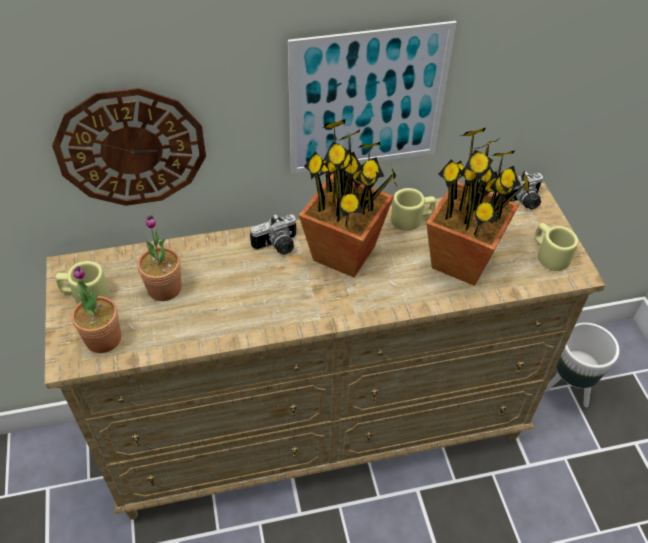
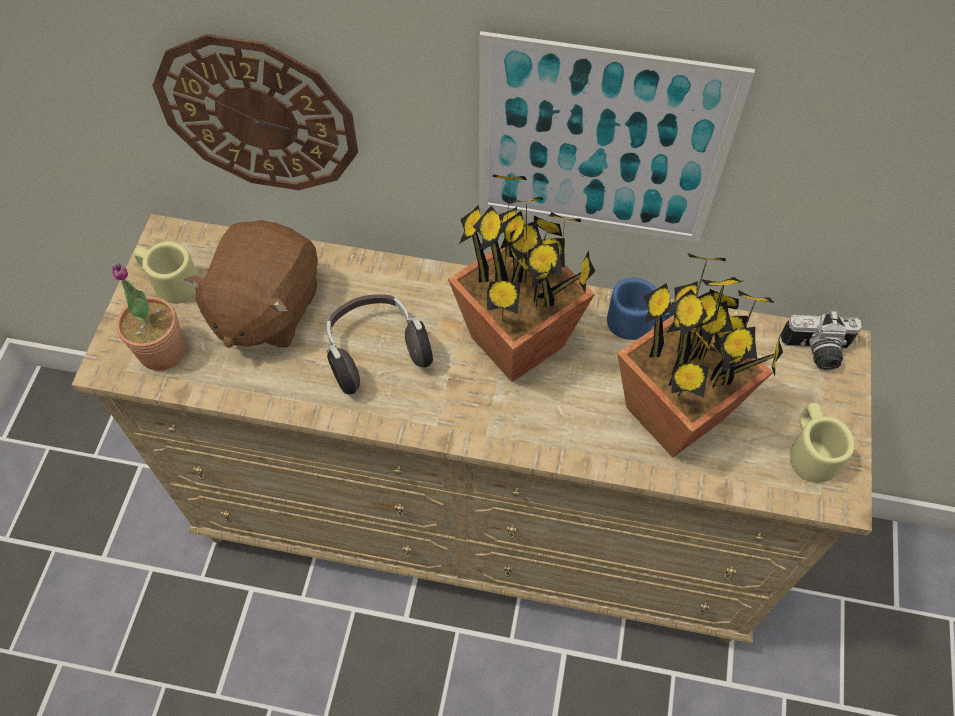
camera: 25 degrees right, 10 degrees up
potted plant [138,215,182,301] -> brown plush toy [185,220,318,348]
camera [250,214,297,255] -> none
beige mug [391,188,436,231] -> blue mug [607,278,673,340]
white planter [545,322,619,407] -> none
none -> headphones [326,294,433,394]

